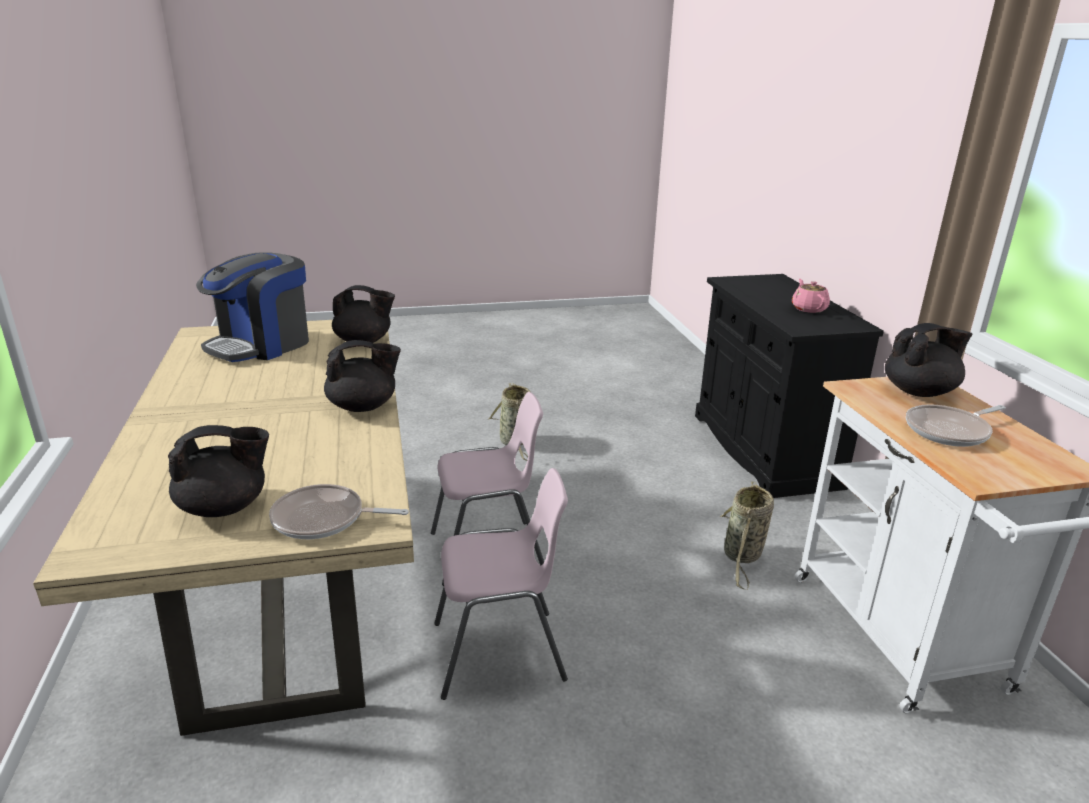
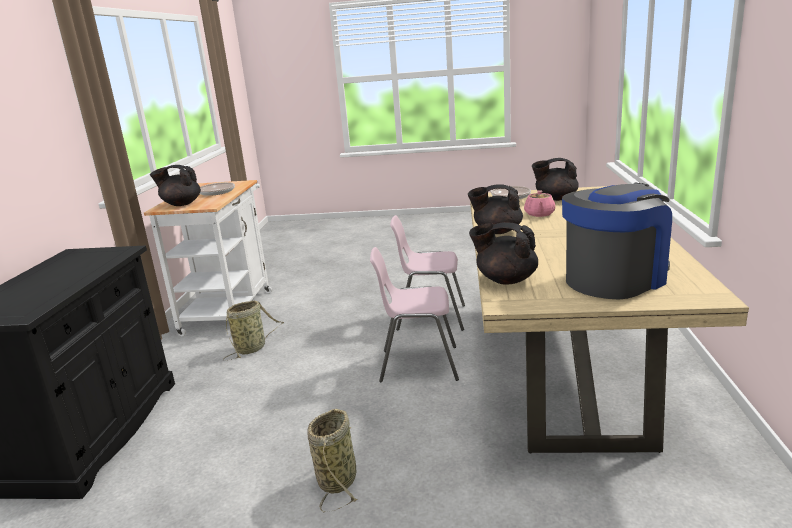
camera: 160 degrees left, 5 degrees down
pink teapot [792,279,830,313] -> pink teapot moved to [524,190,556,217]

